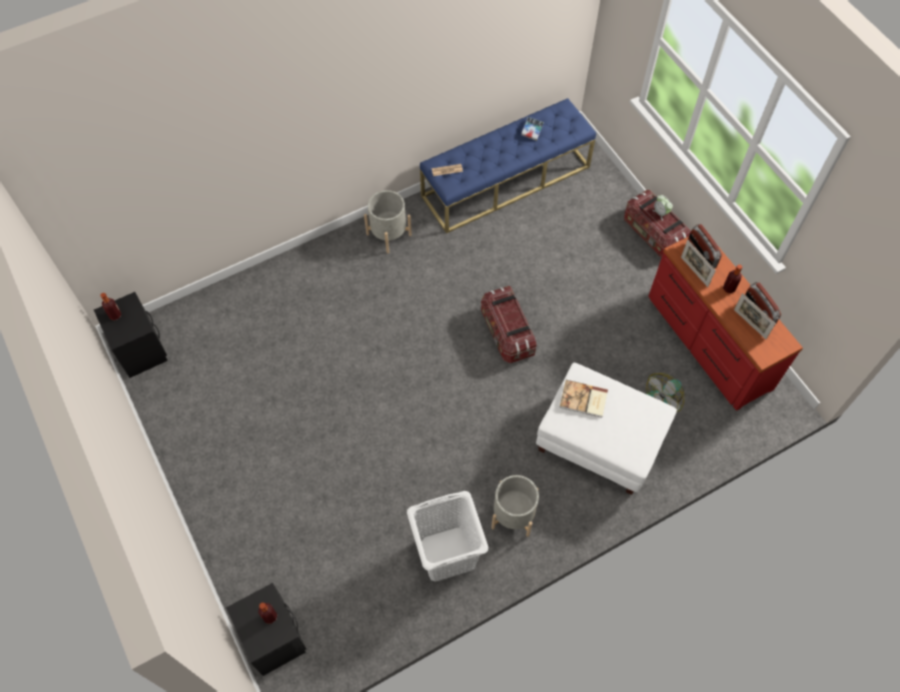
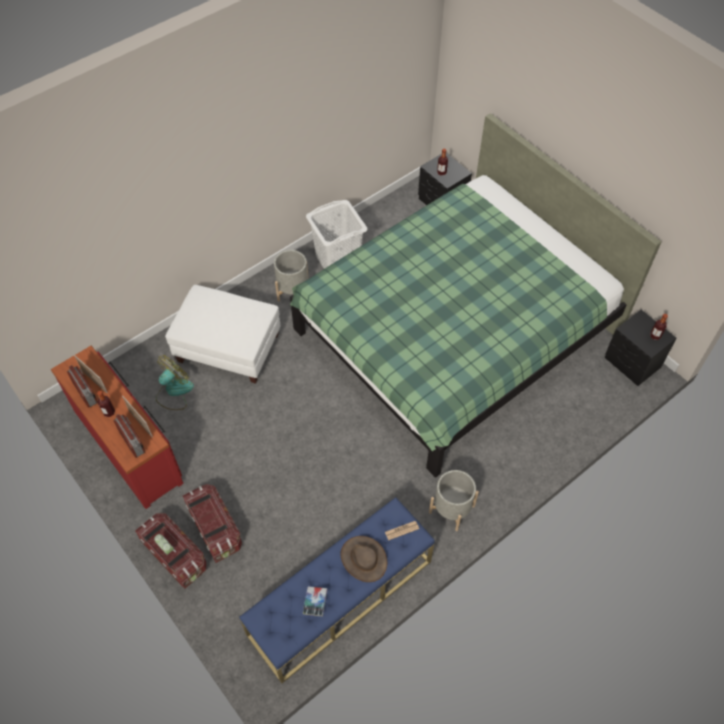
camera: 170 degrees right, 5 degrees down
storage box [481,286,536,363] -> storage box moved to [183,484,242,563]
book [559,380,608,418] -> none
none -> green bed [290,113,661,478]
none -> brown hat [340,536,387,582]

